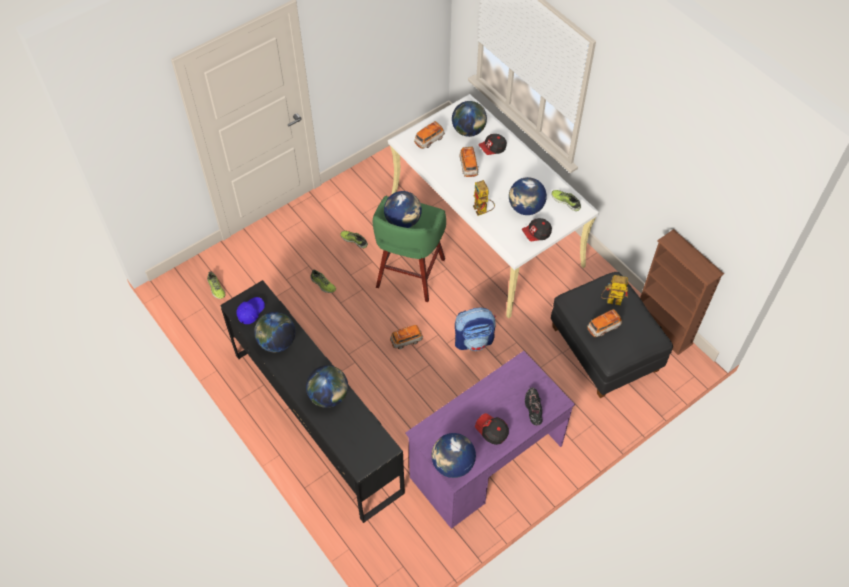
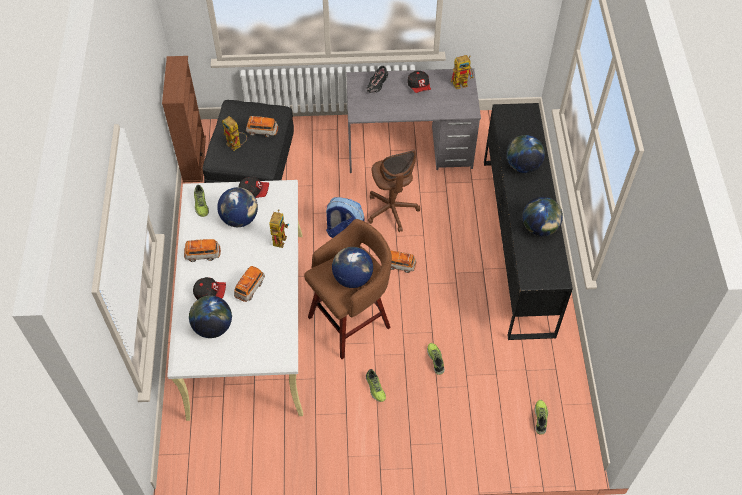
camera: 145 degrees left, 0 degrees up
blue cap [236,297,265,324] -> none
green stool [373,195,446,302] -> brown stool [304,219,392,359]
purple desk [405,351,575,529] -> grey desk [346,68,481,173]
toy car [414,121,445,149] -> toy car moved to [184,239,221,262]
globe [431,433,476,478] -> toy robot [451,55,474,89]
none -> brown office chair [368,151,420,232]

